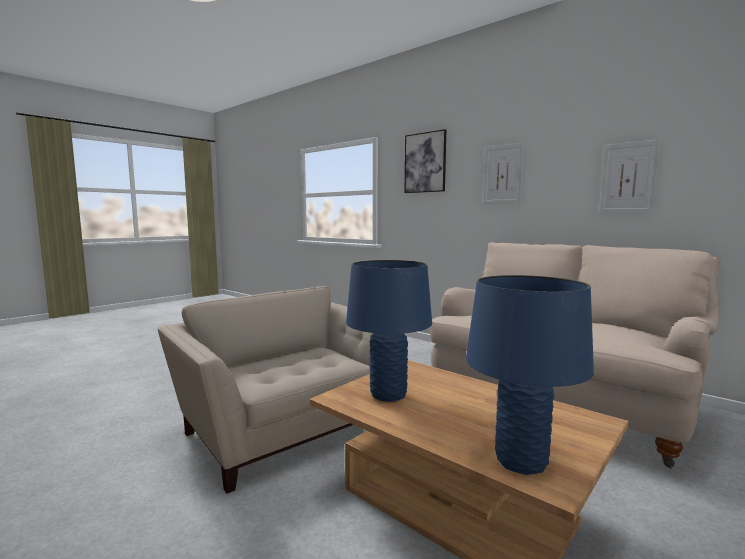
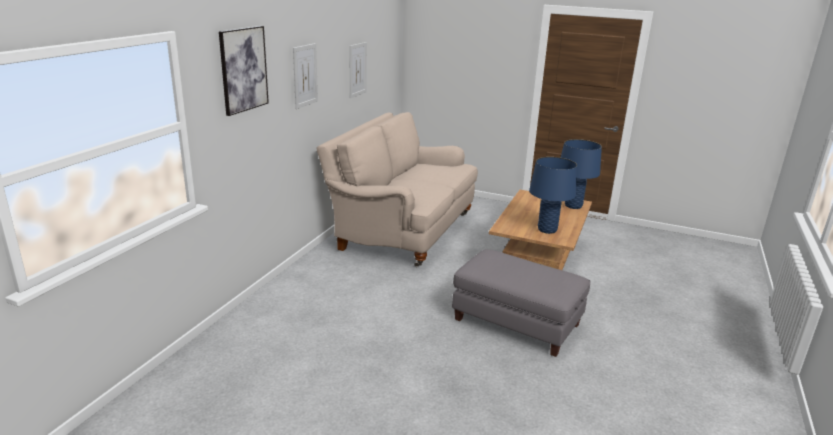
camera: 110 degrees left, 15 degrees up
beige armchair [157,286,373,493] -> grey ottoman [452,249,590,357]

